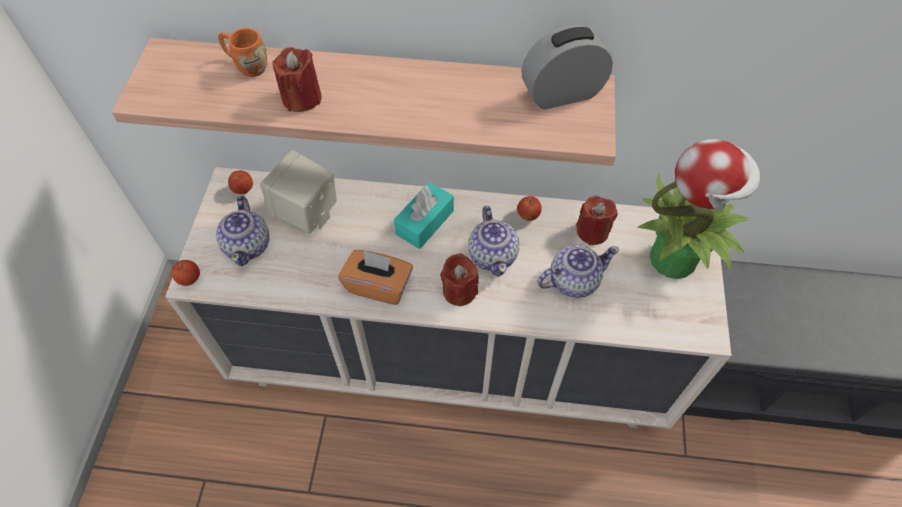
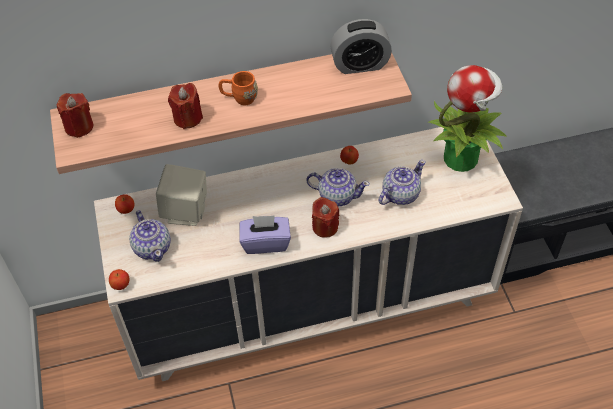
camera: 20 degrees left, 5 degrees down
orange mug [218,28,268,77] -> orange mug moved to [219,71,258,105]
orange tissue box [338,250,413,305] -> purple tissue box [240,215,291,254]
turquoise tissue box [394,182,454,249] -> none
teapot [468,206,519,276] -> teapot turned 45 degrees counterclockwise [307,168,370,207]
alarm clock [521,25,613,110] -> alarm clock turned 150 degrees counterclockwise [330,19,392,74]
red candle [576,196,618,245] -> red candle moved to [57,93,93,138]

